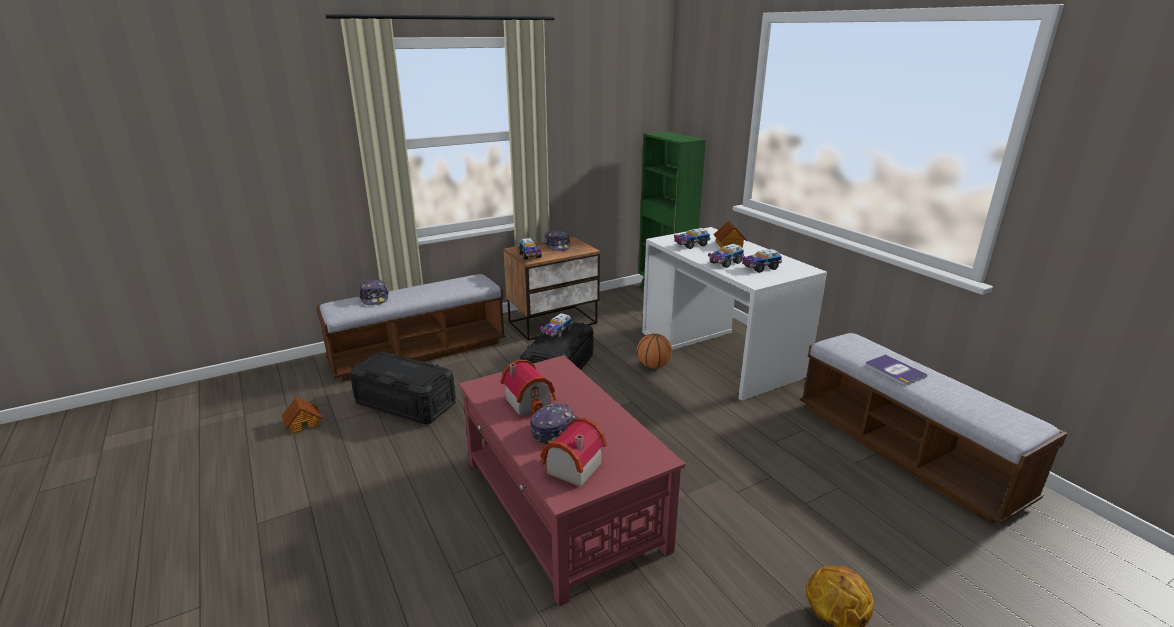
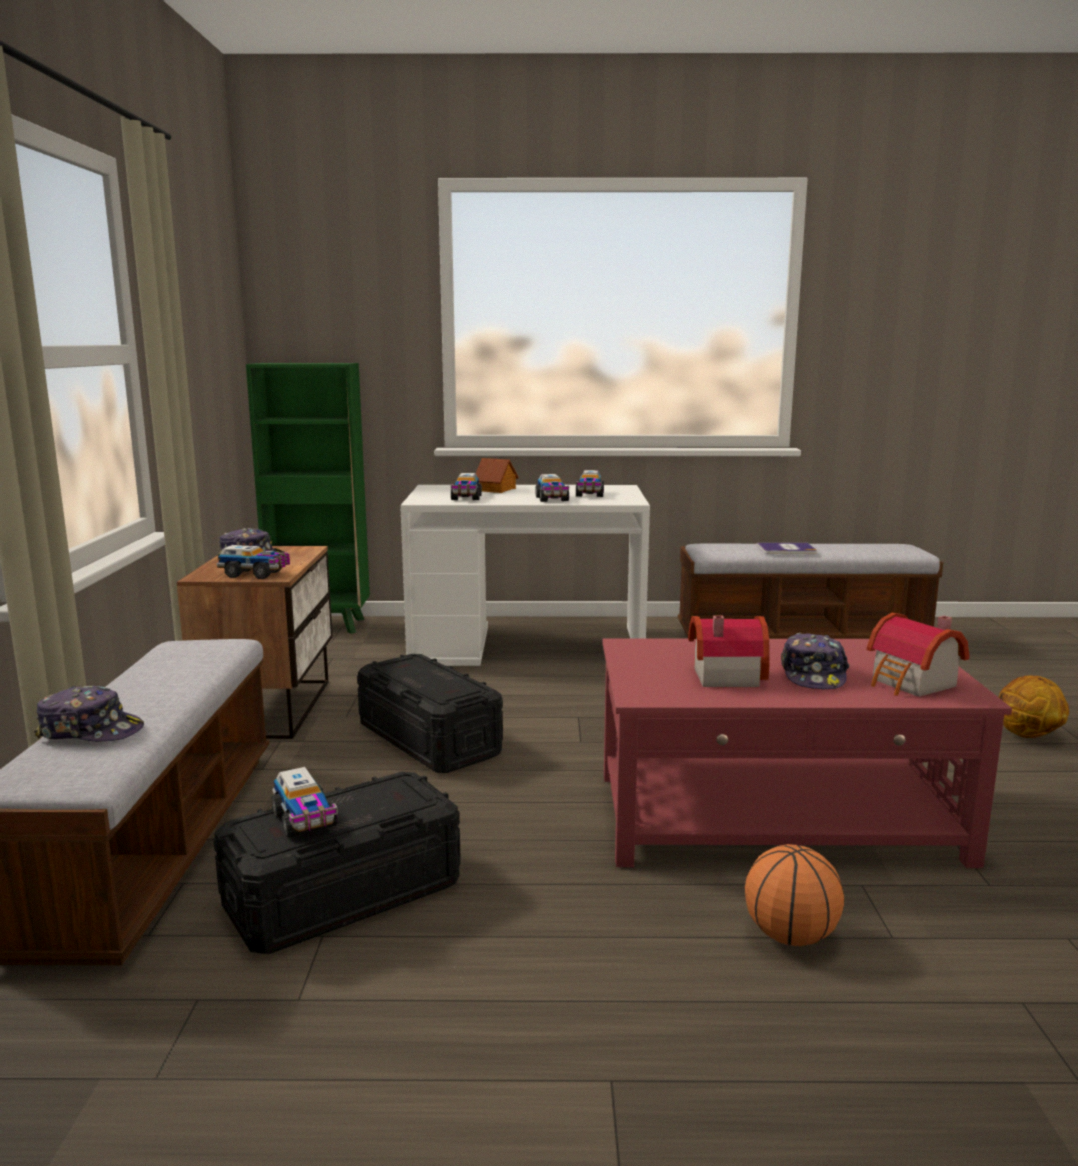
camera: 60 degrees left, 10 degrees down
toy house [282,397,322,434] -> none
cap [530,403,578,444] -> cap turned 150 degrees counterclockwise [781,632,850,689]
toy truck [540,313,573,339] -> toy truck moved to [271,767,338,837]
basketball [637,333,672,369] -> basketball moved to [745,844,844,946]

